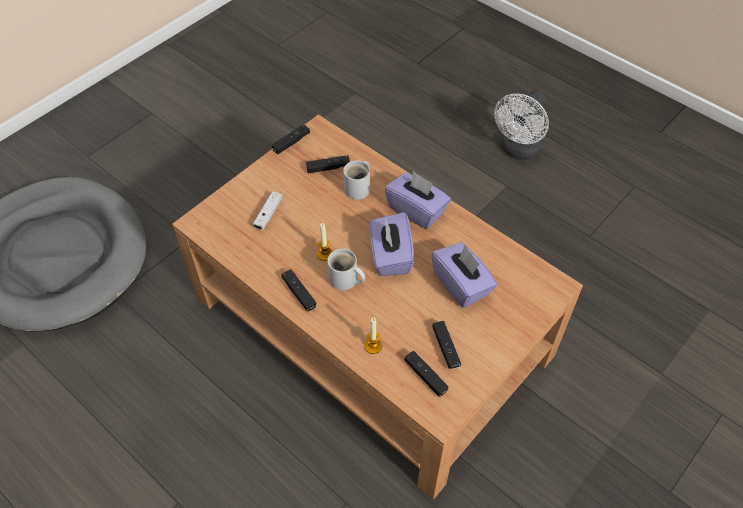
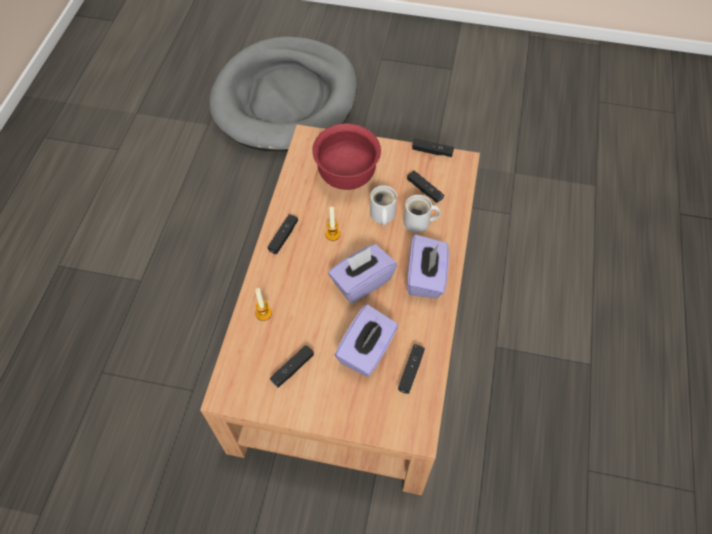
camera: 60 degrees right, 5 degrees up
white game controller [253,191,282,230] -> red bowl [312,123,381,190]
white mug [327,249,365,290] -> white mug moved to [370,185,397,225]
black game controller [405,351,449,397] -> black game controller moved to [398,344,425,394]
white fan [494,91,549,160] -> none

